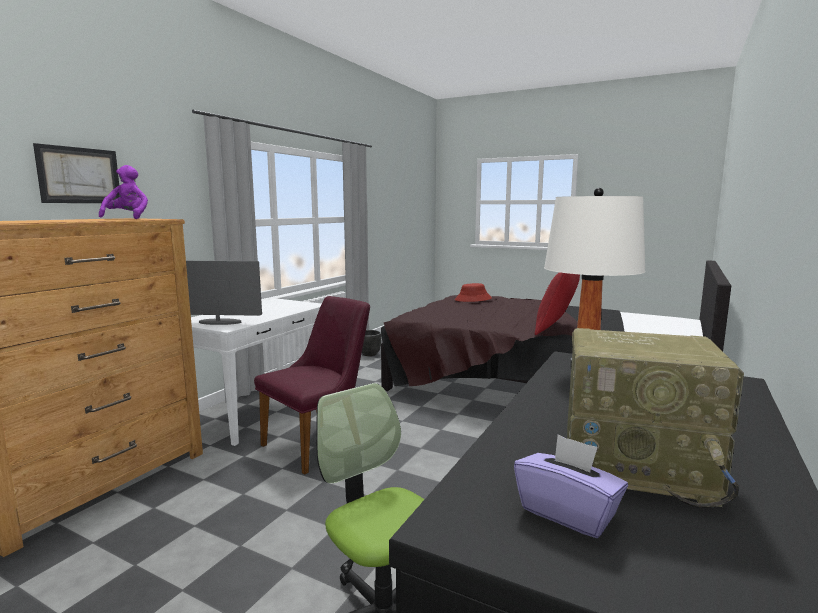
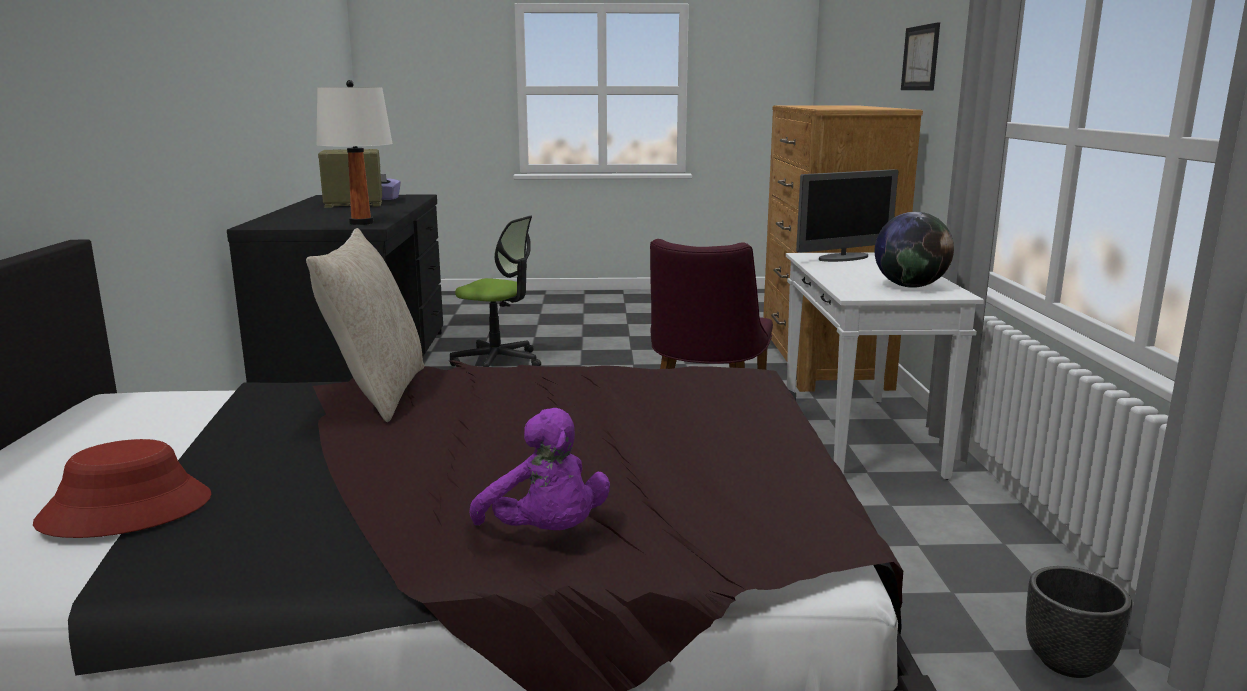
camera: 150 degrees right, 5 degrees up
purple plush toy [99,165,148,219] -> purple plush toy moved to [469,408,610,530]
red hat [455,283,492,302] -> red hat moved to [33,439,211,538]
red pillow [535,272,580,335] -> beige pillow [306,228,424,422]
none -> globe [874,212,954,288]

